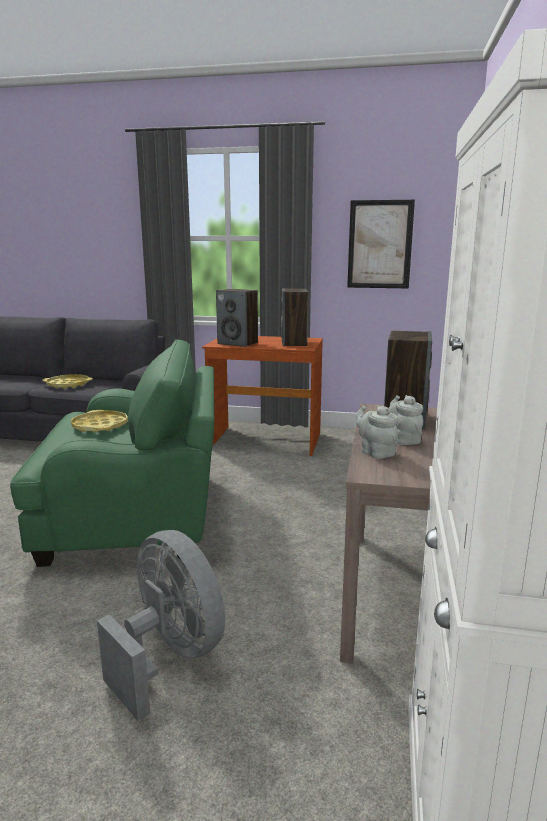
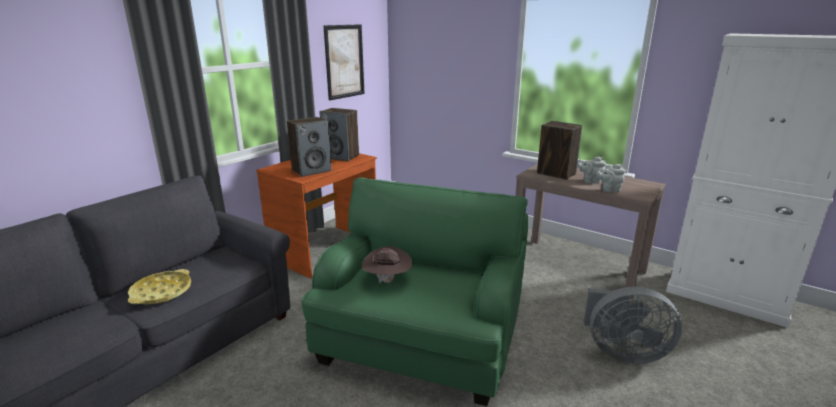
camera: 65 degrees left, 5 degrees up
yellow tray [71,410,128,433] -> brown hat [362,246,413,283]
grey fan [97,530,225,721] -> grey fan turned 150 degrees counterclockwise [584,287,682,364]

